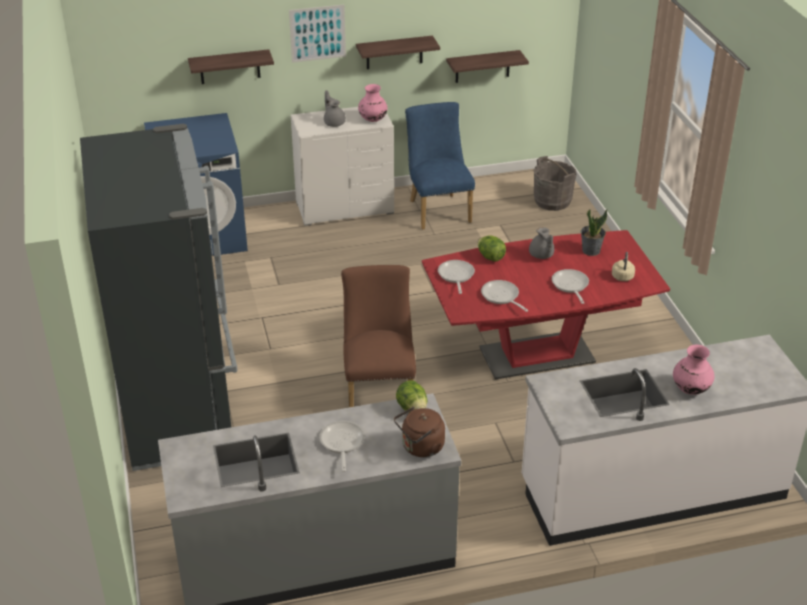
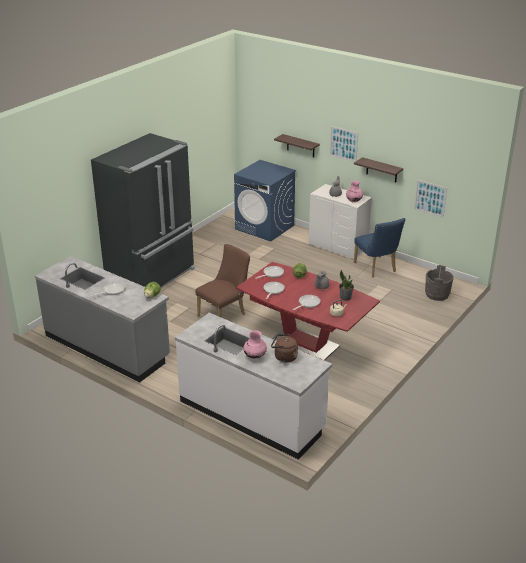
camera: 50 degrees right, 5 degrees down
brown kettle [394,407,445,457] -> brown kettle moved to [271,334,298,363]
blue chair [405,102,475,230] -> blue chair turned 120 degrees clockwise [354,218,405,278]
shelf [446,50,529,83] -> picture [414,180,447,218]

